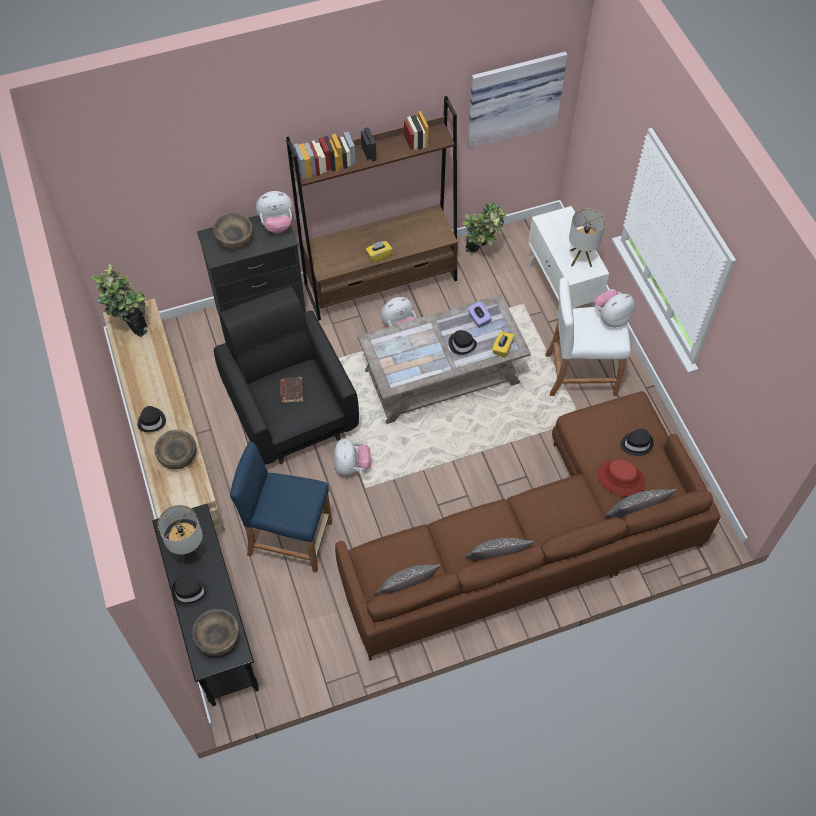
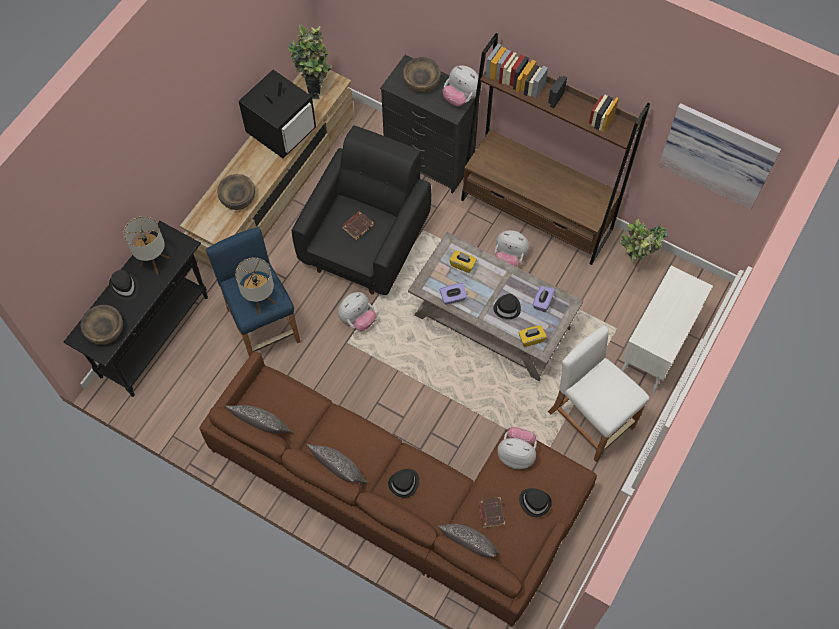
camera: 50 degrees right, 5 degrees up
black hat [138,406,166,432] -> black hat moved to [388,469,419,498]
yellow tissue box [366,241,392,263] -> yellow tissue box moved to [449,250,477,273]
table lamp [569,208,605,267] -> table lamp moved to [235,258,276,315]
plush toy [594,289,635,327] -> plush toy moved to [497,427,537,469]
red hat [597,459,645,497] -> brown book [478,497,505,528]
none -> television [239,70,316,159]
none -> purple tissue box [440,283,467,305]

